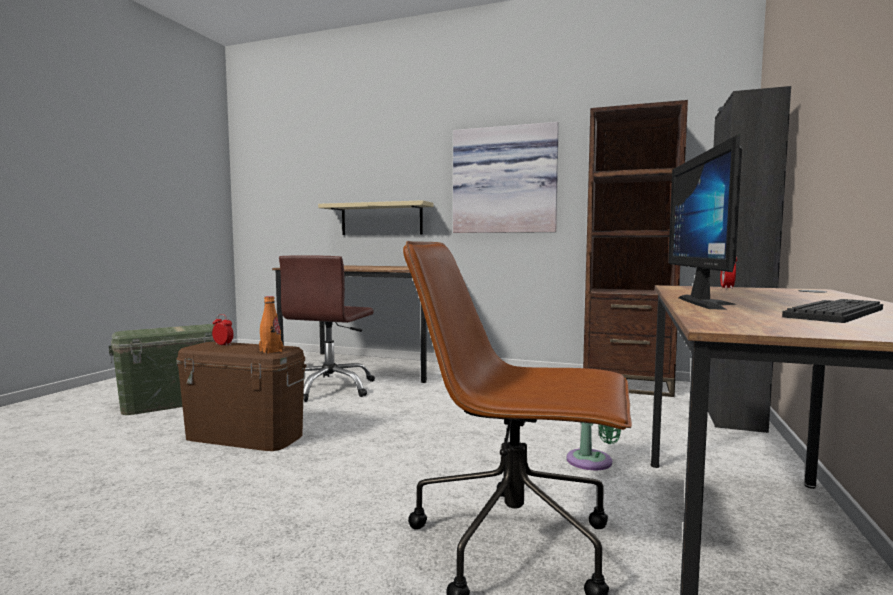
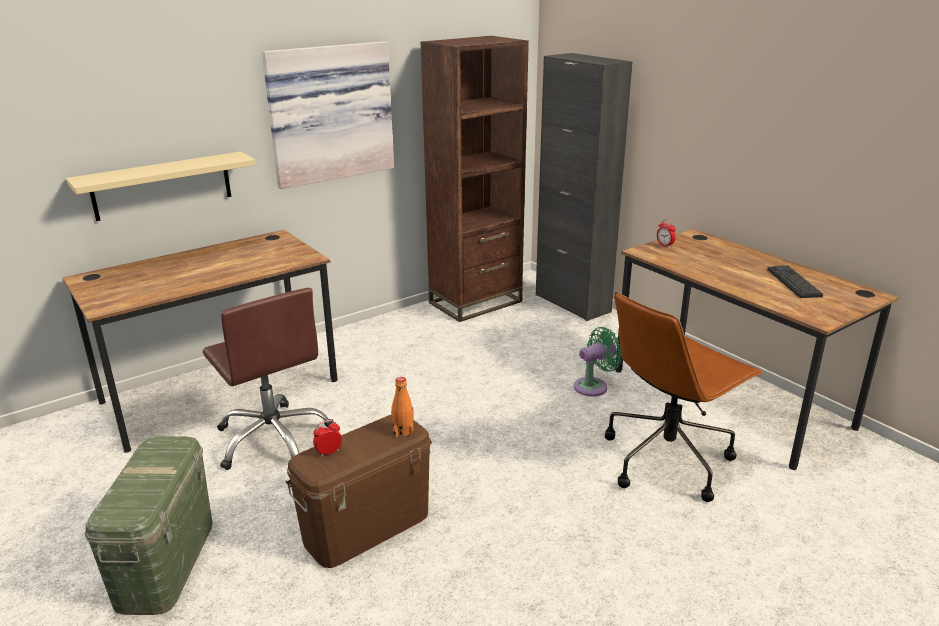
camera: 55 degrees left, 20 degrees up
monitor [668,134,742,310] -> none

